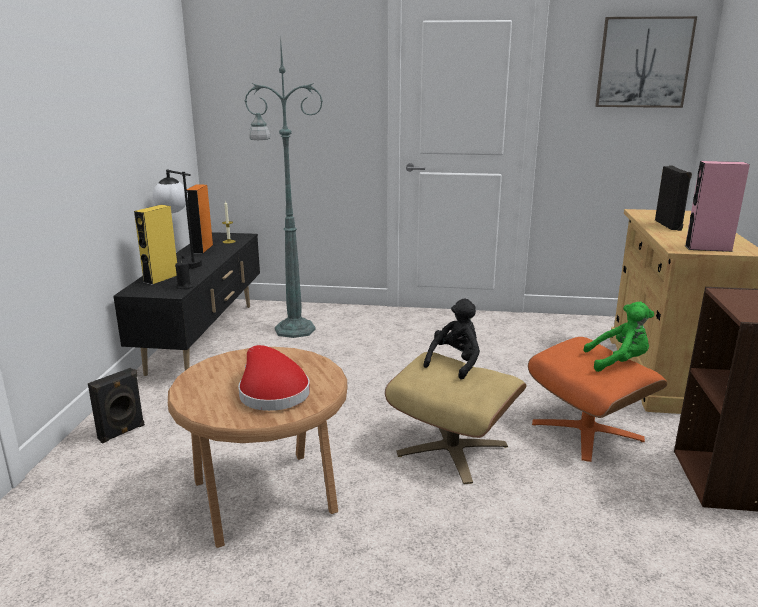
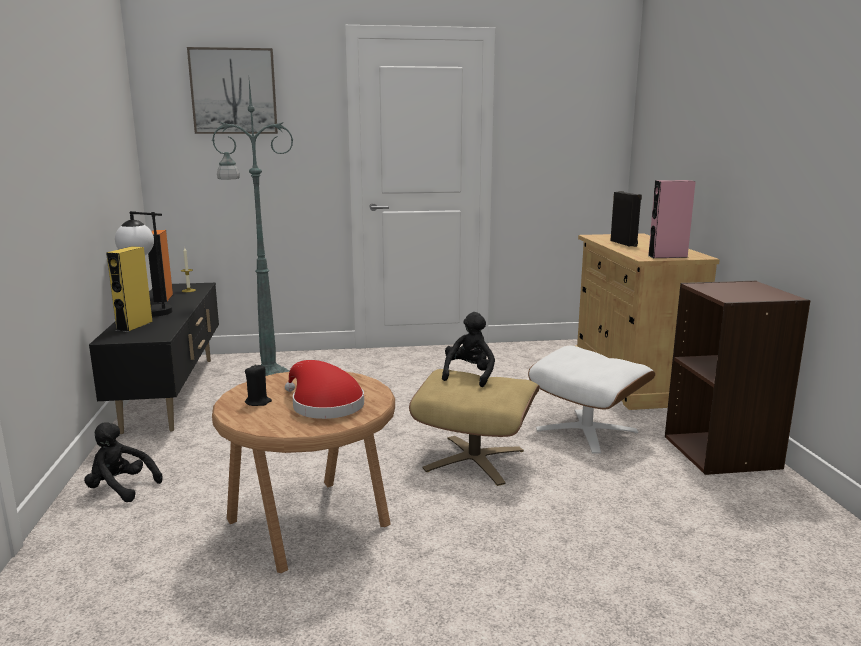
camera: 15 degrees left, 5 degrees down
black speaker [88,368,145,444] -> black plush toy [84,422,163,502]
black candle [175,261,194,289] -> black candle moved to [245,364,272,406]
orange ottoman [528,337,667,462] -> white ottoman [528,346,655,454]
green plush toy [583,302,654,372] -> none
picture [595,16,697,108] -> picture moved to [187,47,278,134]

